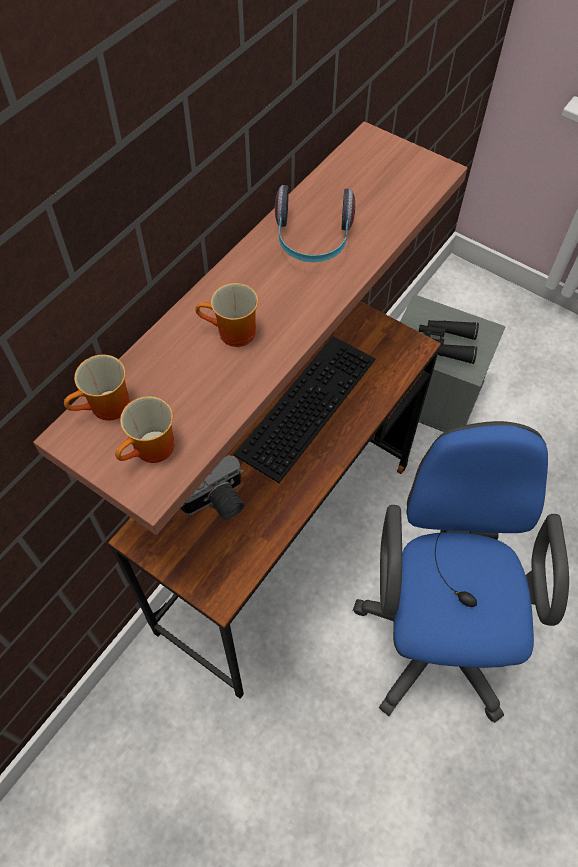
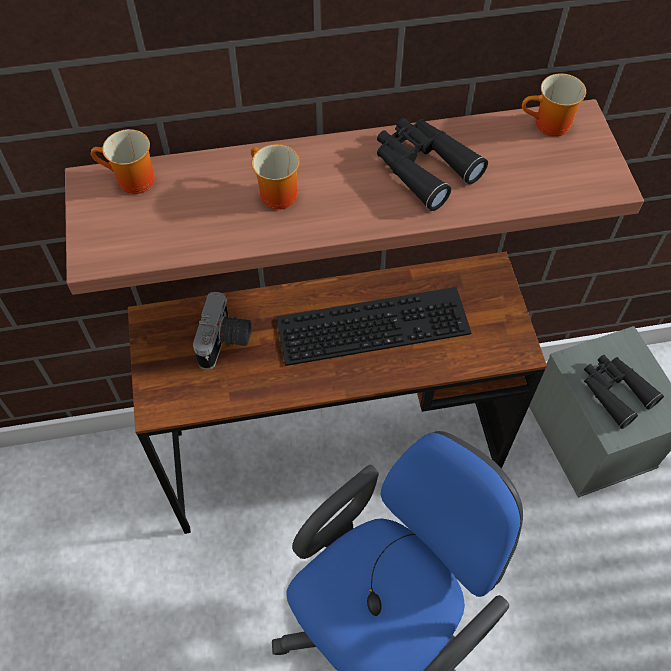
camera: 45 degrees right, 0 degrees up
mug [115,396,175,463] -> mug moved to [522,74,586,137]
camera [181,455,244,520] -> camera turned 90 degrees counterclockwise [193,292,252,370]
headphones [275,185,355,262] -> black binoculars [377,118,488,211]

